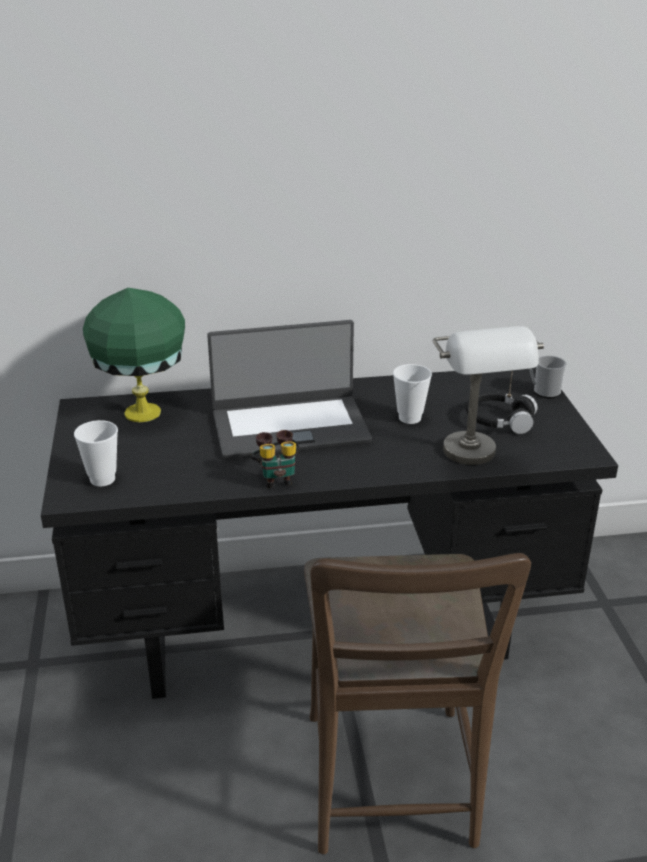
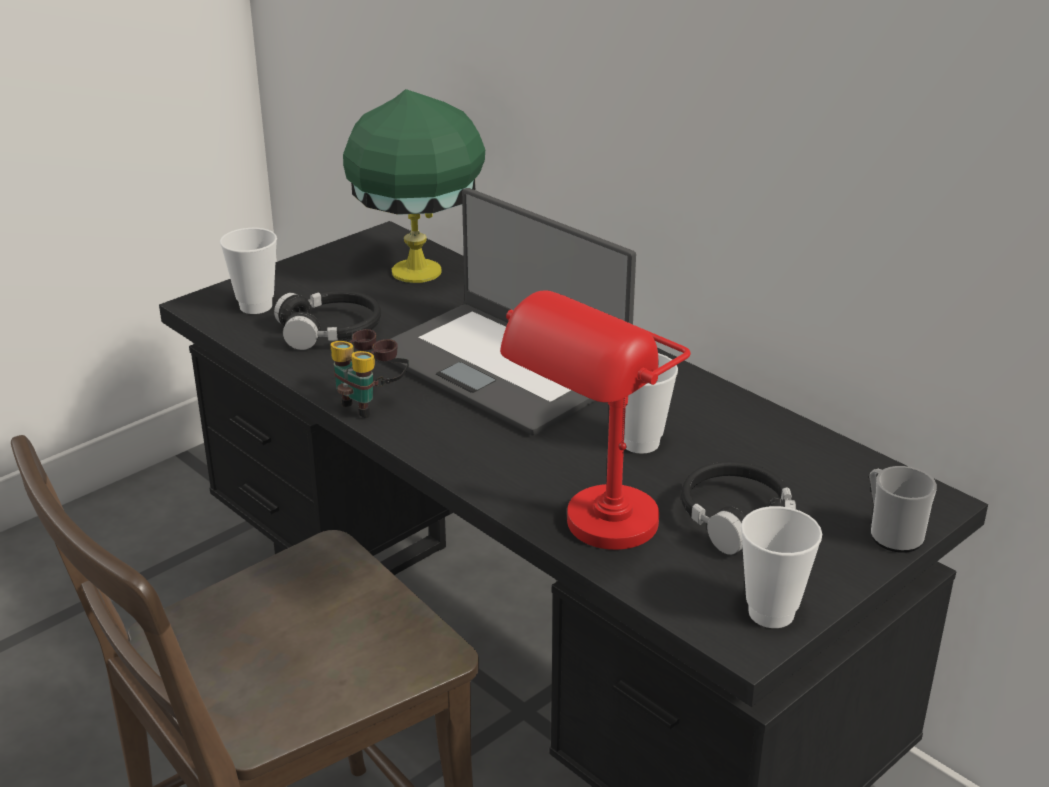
camera: 55 degrees right, 0 degrees up
grey table lamp [433,326,544,465] -> red table lamp [500,290,691,550]
none -> black headphones [274,290,381,350]
none -> cup [741,506,822,628]

